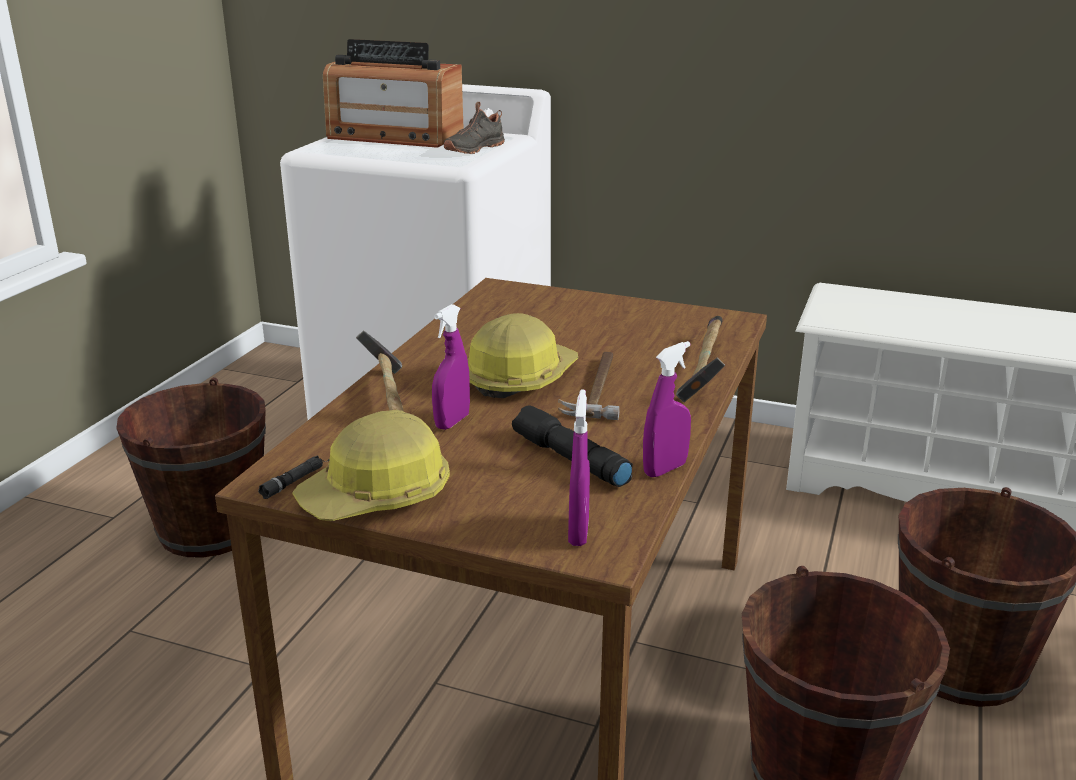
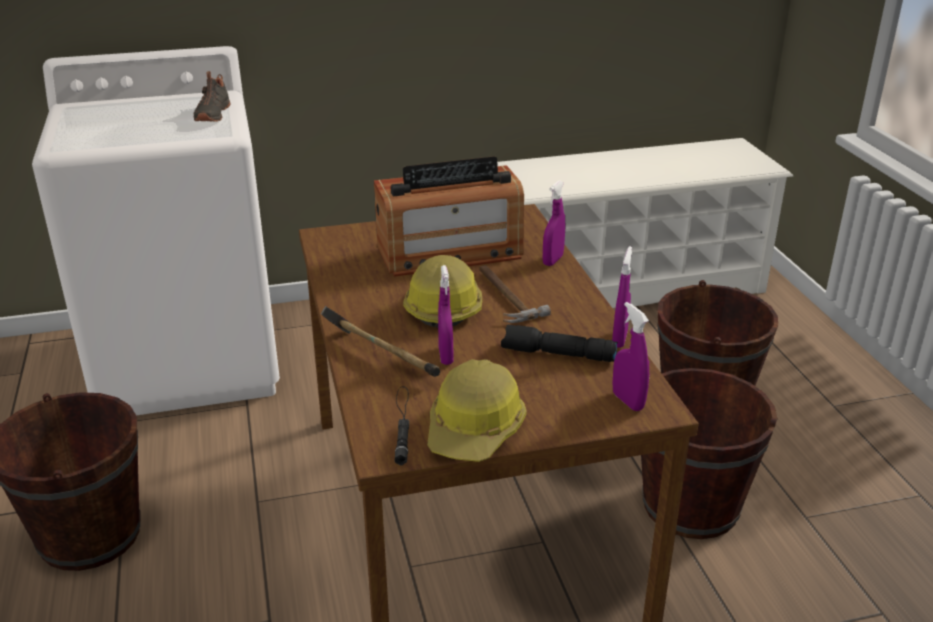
camera: 35 degrees left, 5 degrees up
radio [323,39,464,148] -> radio moved to [374,156,524,277]
hammer [676,316,725,402] -> purple spray bottle [543,180,565,266]

